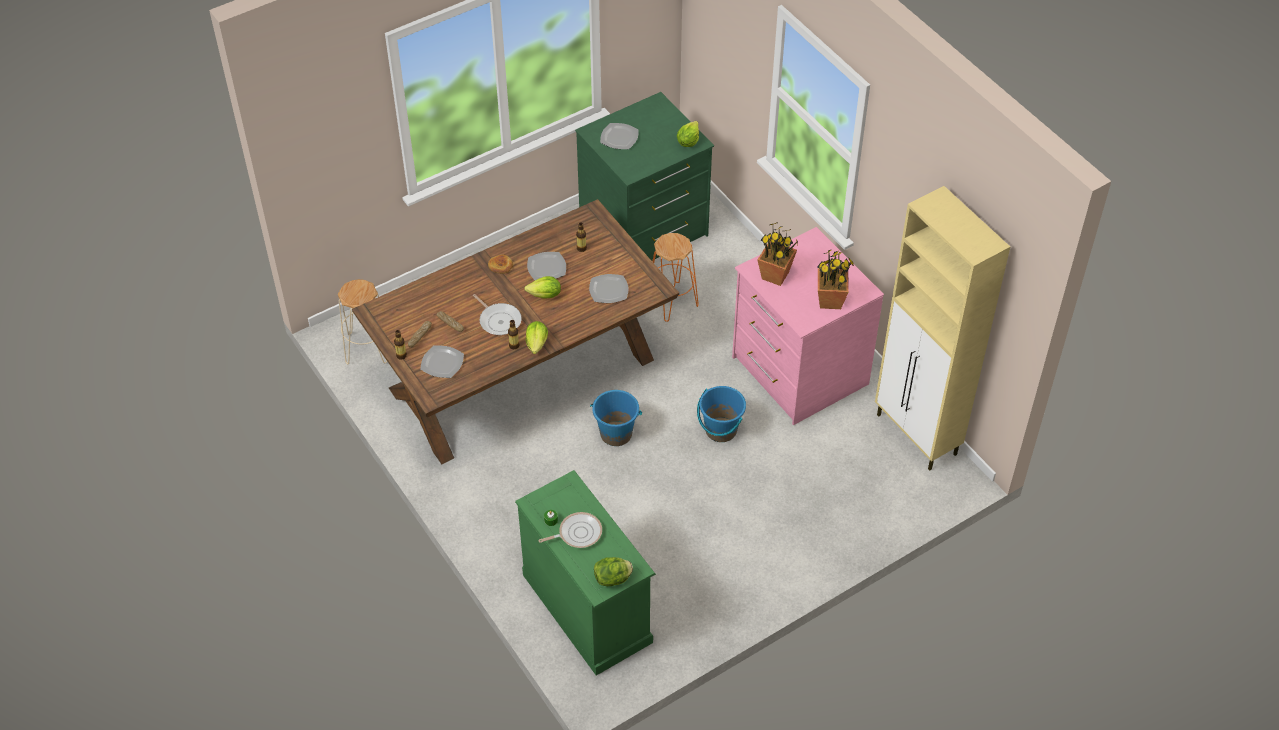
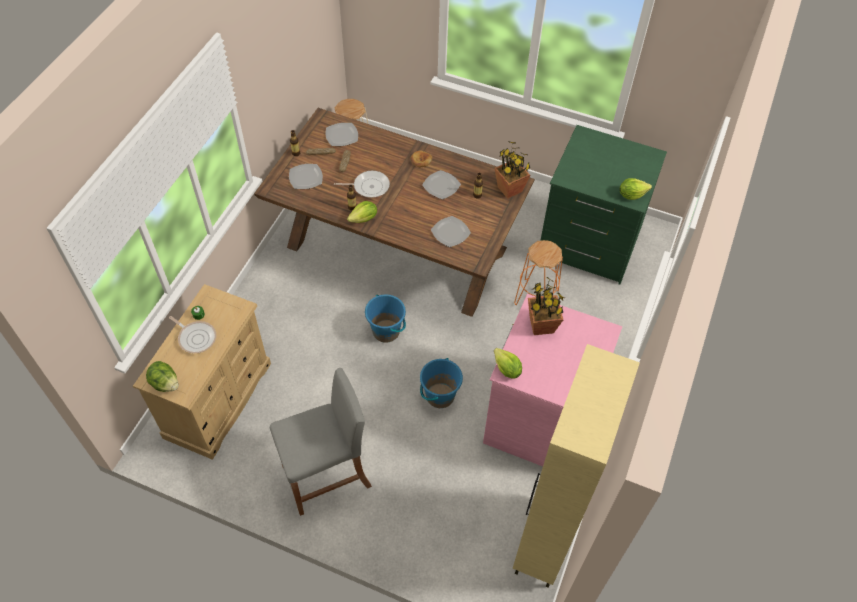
camera: 55 degrees right, 5 degrees up
frying pan [473,294,522,335] -> frying pan turned 105 degrees counterclockwise [334,171,390,198]
green dresser [515,470,656,676] -> beige dresser [133,284,271,460]
lettuce [524,276,561,299] -> lettuce moved to [494,348,522,379]
plate [600,123,639,149] -> plate moved to [326,123,358,146]
potted plant [817,250,854,309] -> potted plant moved to [494,141,530,199]
none -> grey stool [270,368,372,516]

